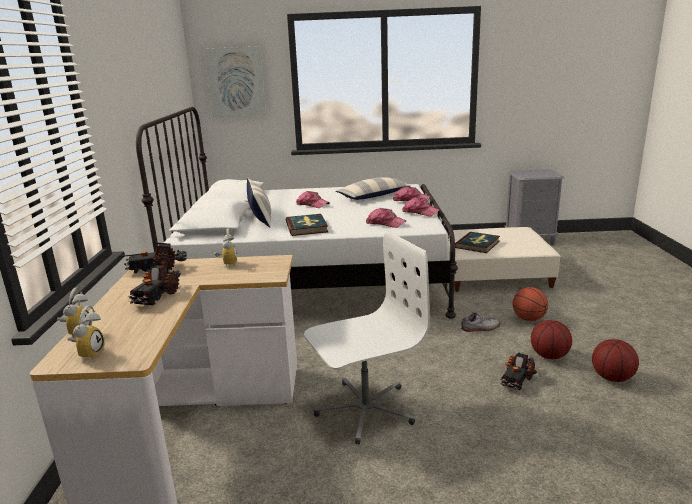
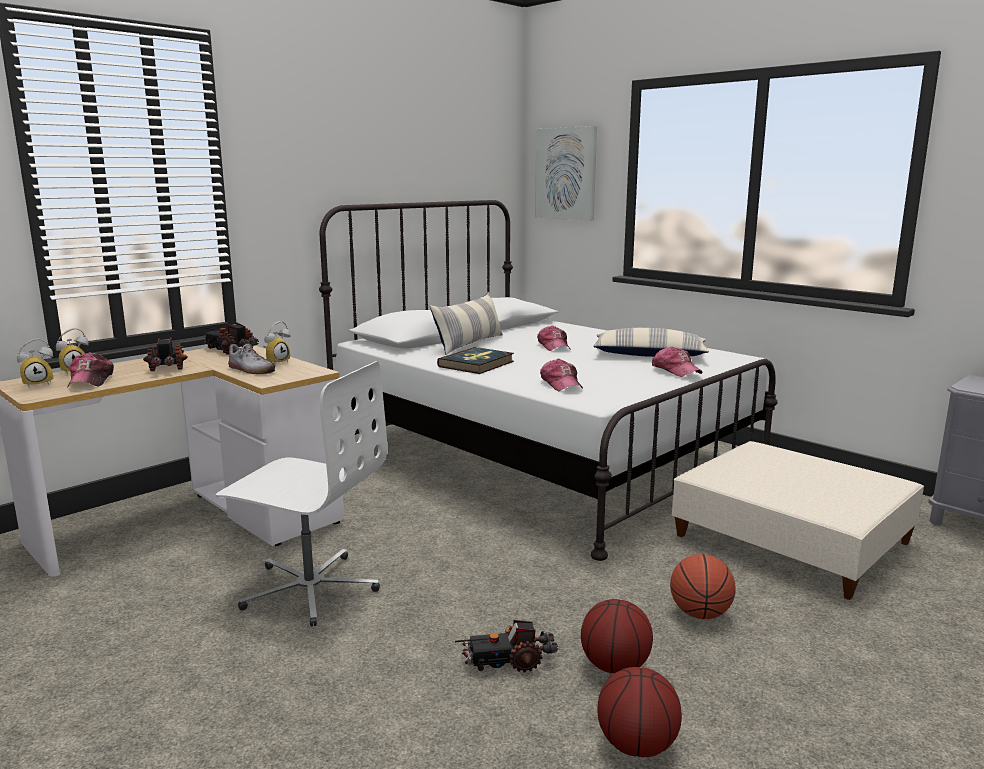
camera: 45 degrees right, 5 degrees down
toy truck [127,265,181,305] -> toy truck turned 105 degrees clockwise [143,338,188,371]
cap [402,197,441,216] -> cap moved to [67,352,114,388]
book [455,232,500,253] -> none
shoe [461,312,500,332] -> shoe moved to [228,343,275,374]

